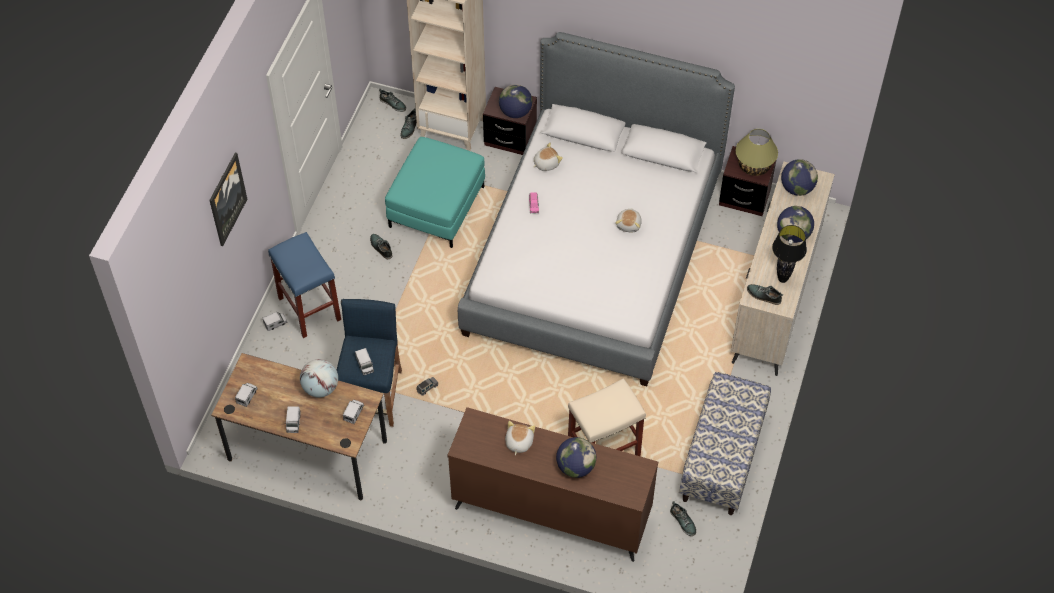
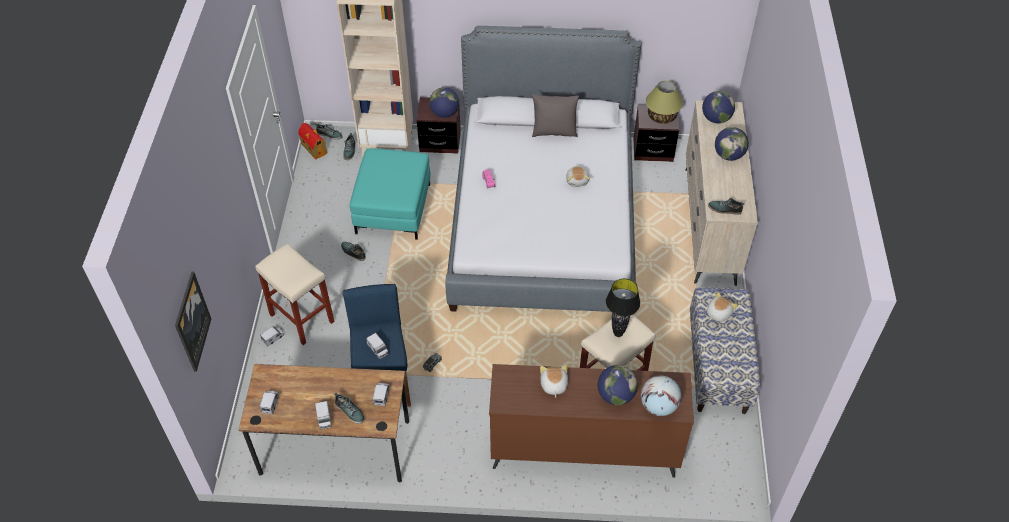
camera: 15 degrees left, 5 degrees down
picture [209,152,247,246] -> picture moved to [175,271,211,372]
blue stool [268,232,341,338] -> beige stool [256,243,334,345]
globe [300,359,338,398] -> globe moved to [641,376,681,416]
plush toy [533,143,563,171] -> plush toy moved to [707,292,738,322]
shoe [670,501,696,536] -> shoe moved to [334,393,365,424]
black table lamp [772,225,807,283] -> black table lamp moved to [606,279,640,337]
none -> toy house [298,123,327,159]
none -> grey pillow [532,94,579,137]

